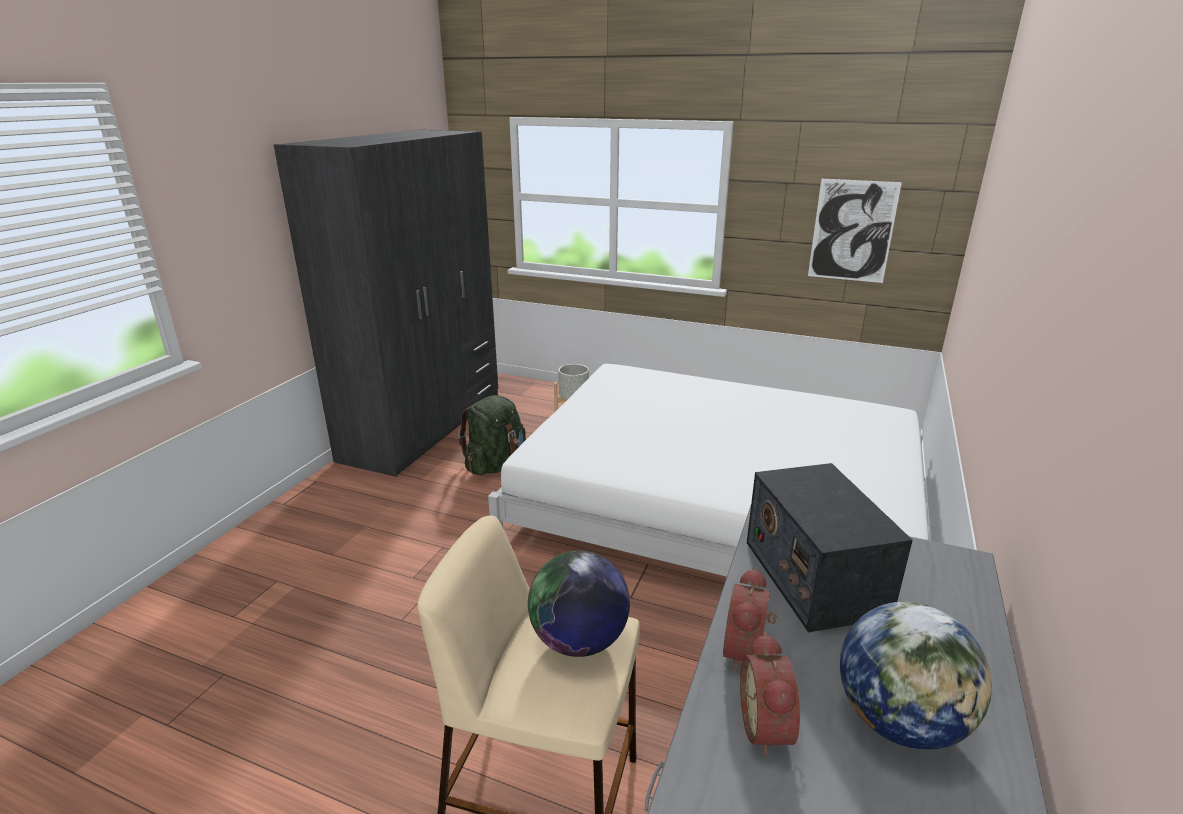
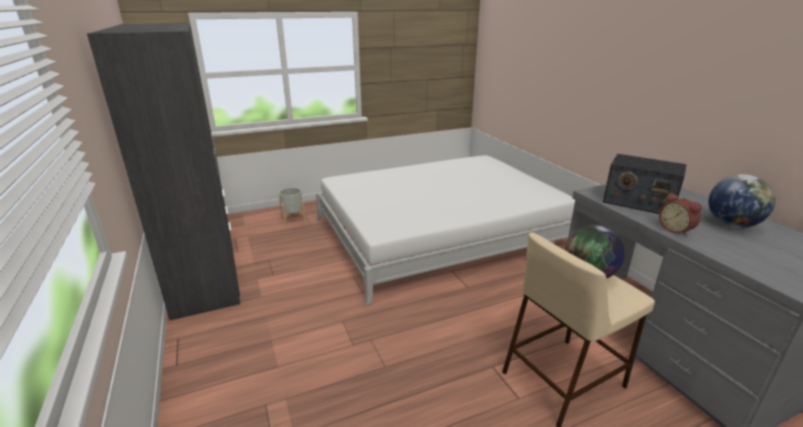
camera: 45 degrees left, 0 degrees up
green backpack [458,395,526,475] -> none
alarm clock [740,632,800,757] -> none
picture [808,179,902,283] -> none

